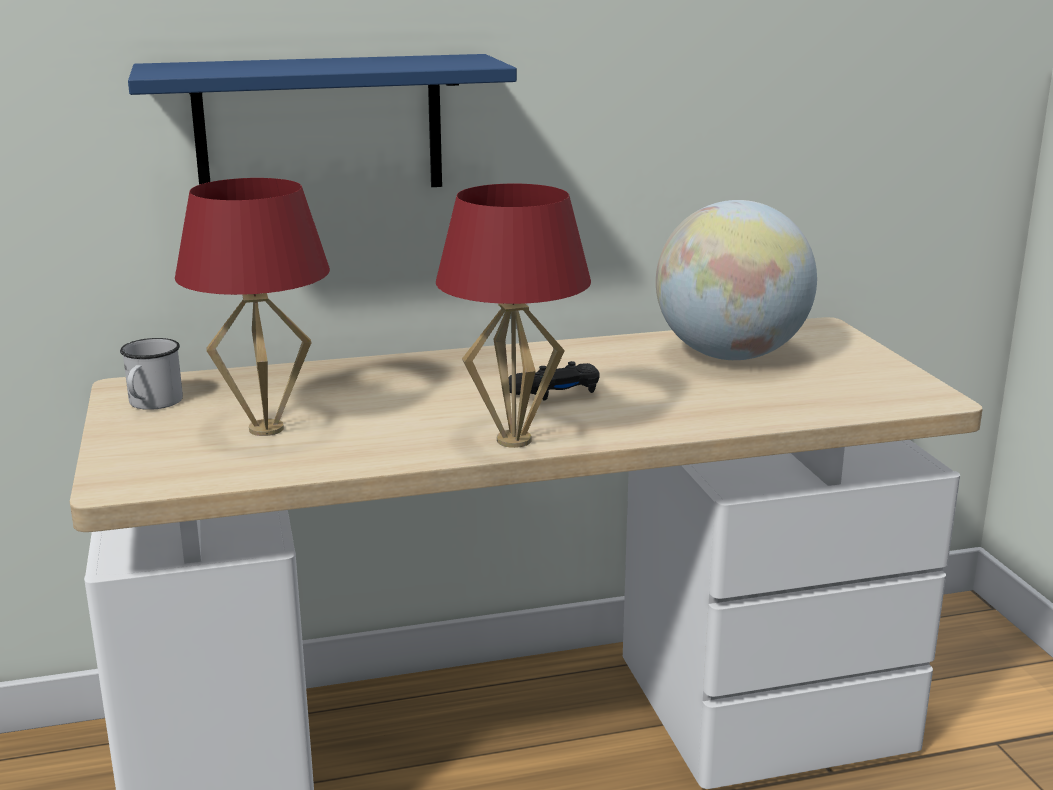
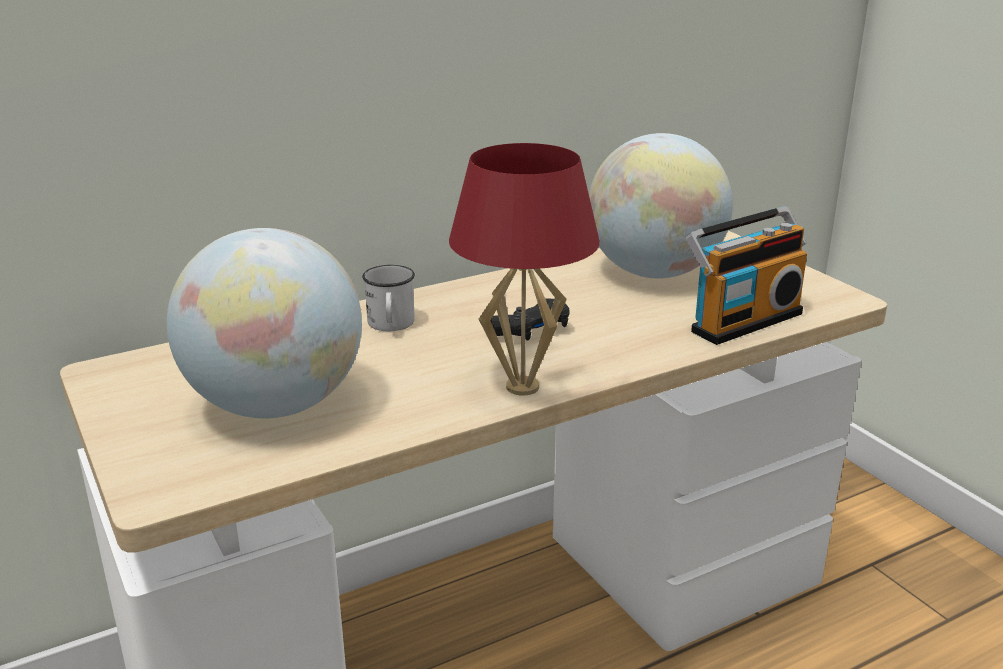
camera: 15 degrees left, 5 degrees up
white mug [120,338,183,410] -> white mug moved to [362,265,415,331]
blue shelf [128,54,517,187] -> none
red table lamp [175,178,330,436] -> globe [167,228,362,418]
none -> radio [686,206,807,345]

